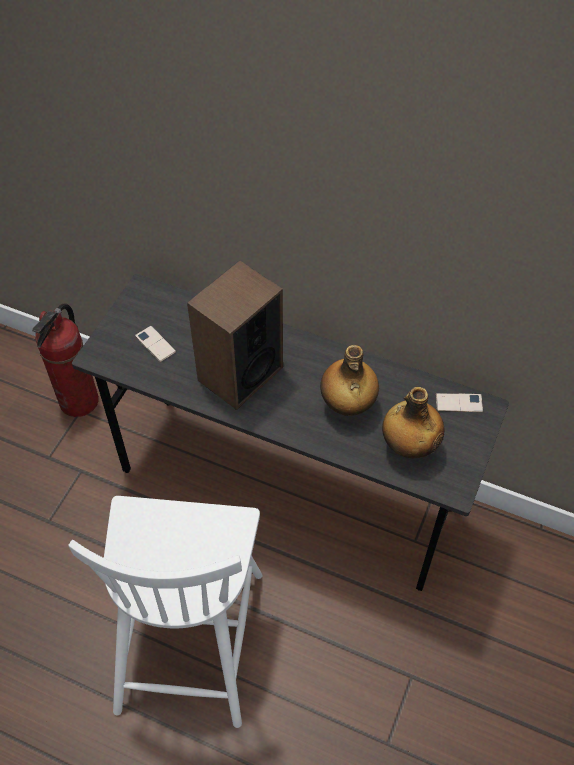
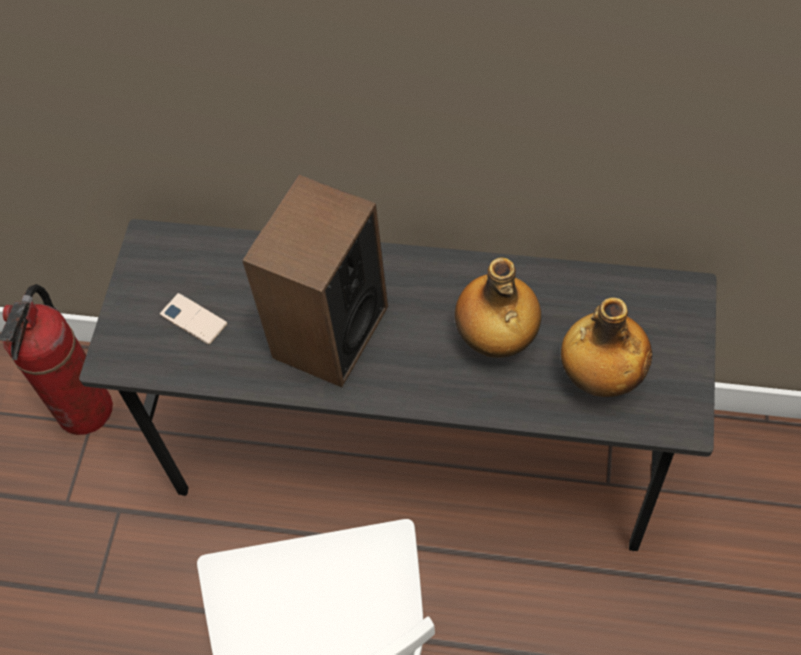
camera: 10 degrees left, 5 degrees up
phone [436,393,483,412] -> none

